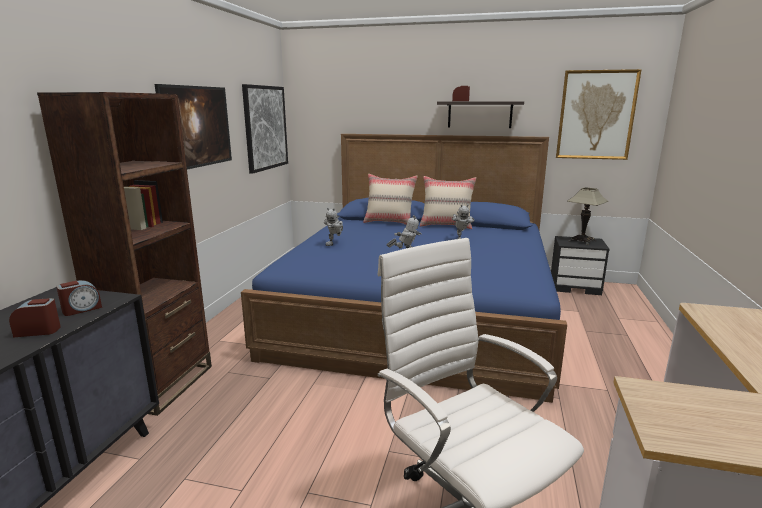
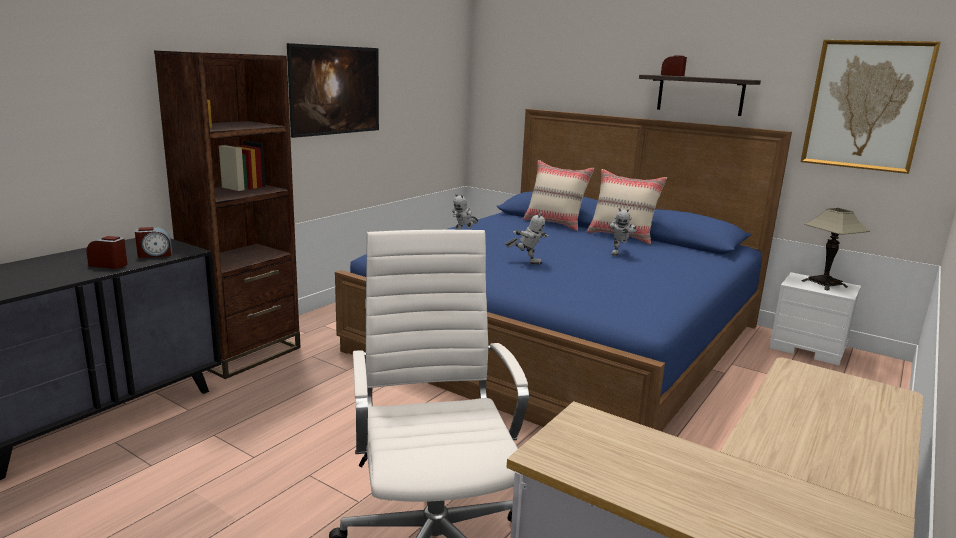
camera: 20 degrees right, 0 degrees up
picture [242,84,288,174] -> none
black nightstand [551,236,610,295] -> white nightstand [770,272,861,365]

